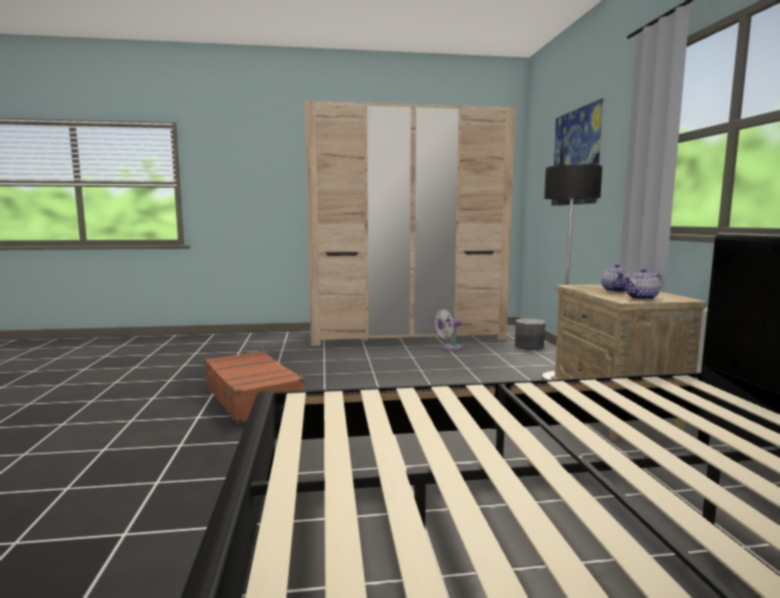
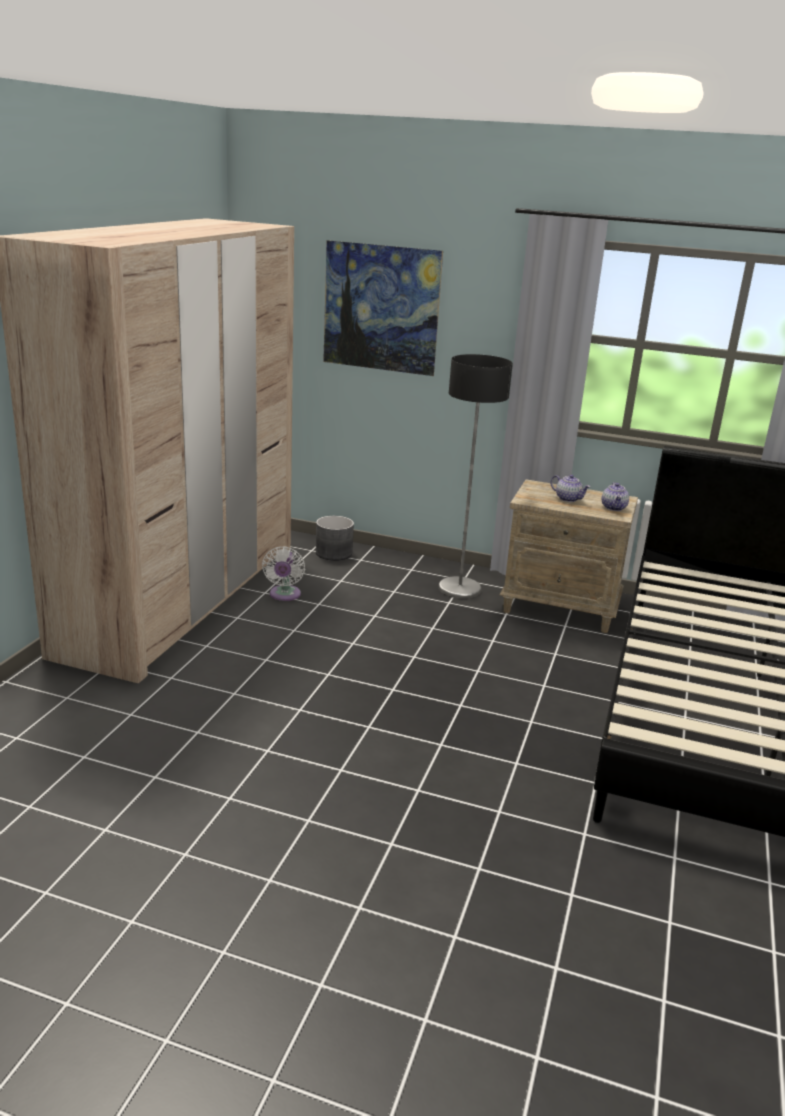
camera: 65 degrees left, 15 degrees up
brown suitcase [205,351,304,424] -> none

